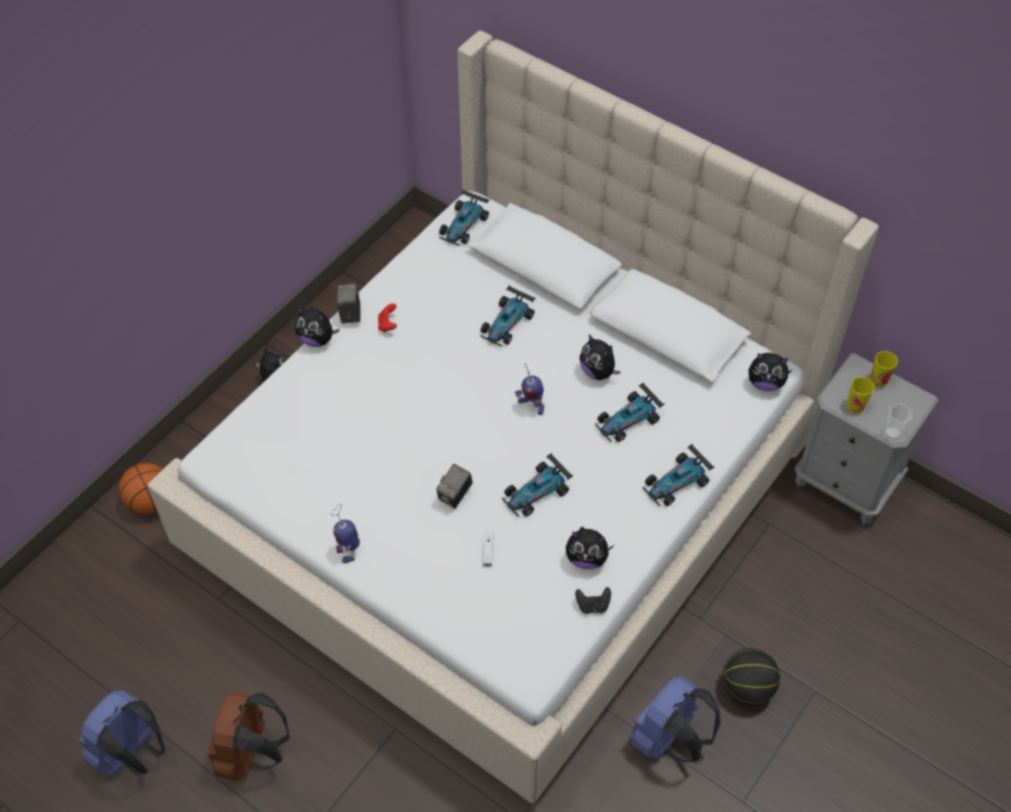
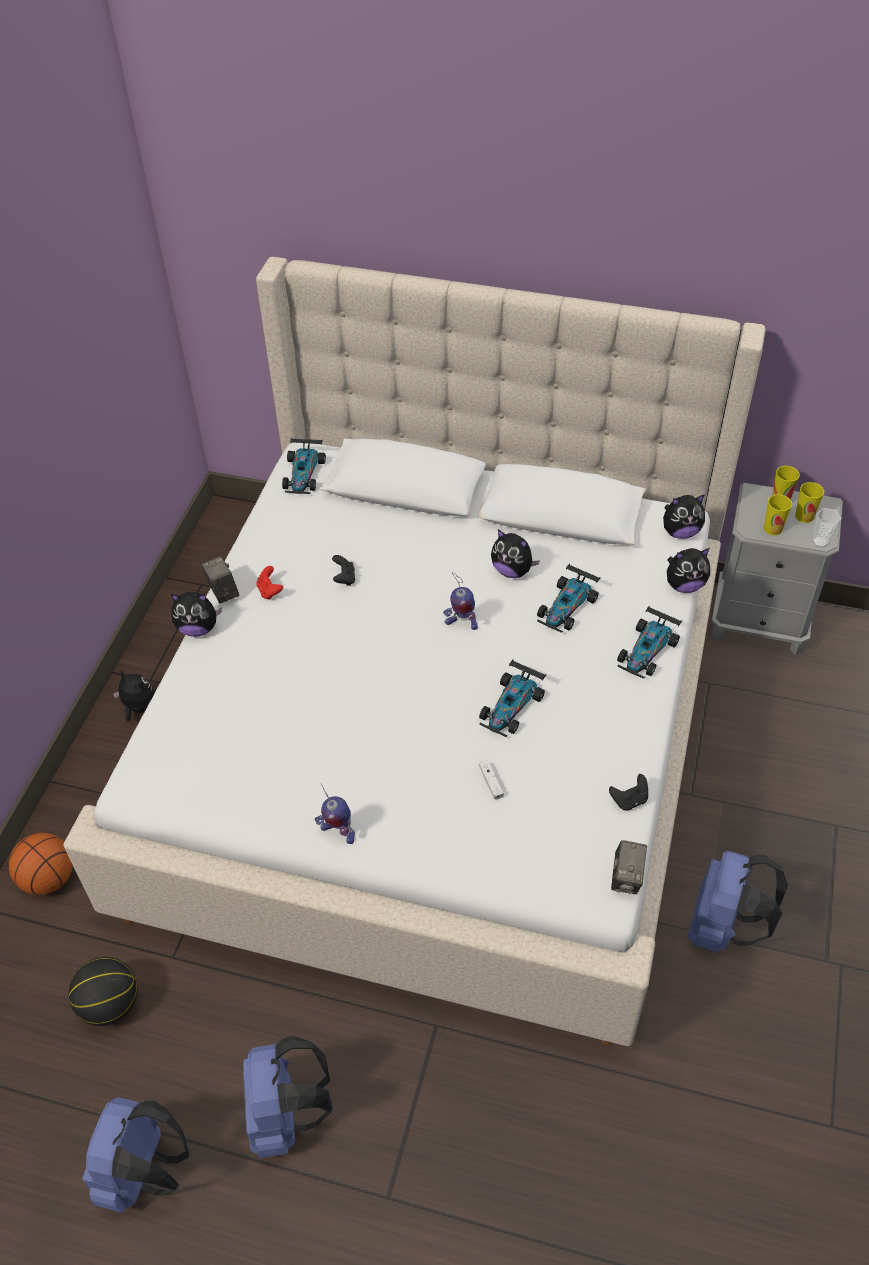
camera: 20 degrees left, 5 degrees down
brown backpack [207,692,290,781] -> blue backpack [243,1036,333,1159]
toy robot [331,504,360,563] -> toy robot turned 45 degrees counterclockwise [315,784,355,844]
camera [436,464,473,508] -> camera moved to [611,840,647,894]
toy car [481,285,536,347] -> none
plush toy [566,527,614,569] -> plush toy moved to [667,548,710,593]
basketball [723,648,780,706] -> basketball moved to [68,957,138,1026]
none -> black game controller [332,555,355,586]
none -> cup [795,482,824,523]

